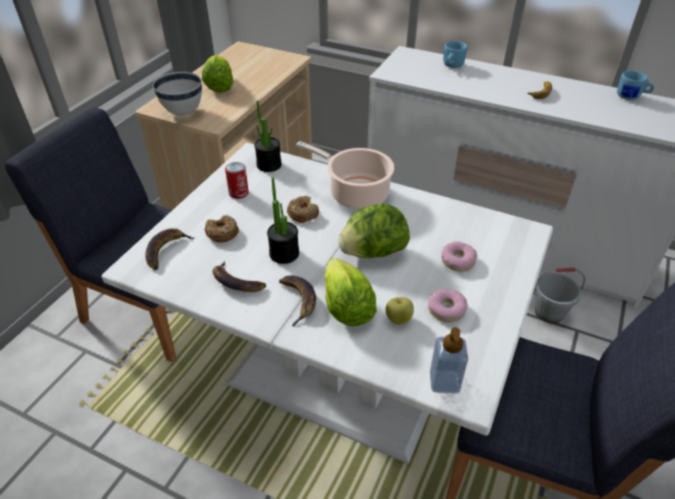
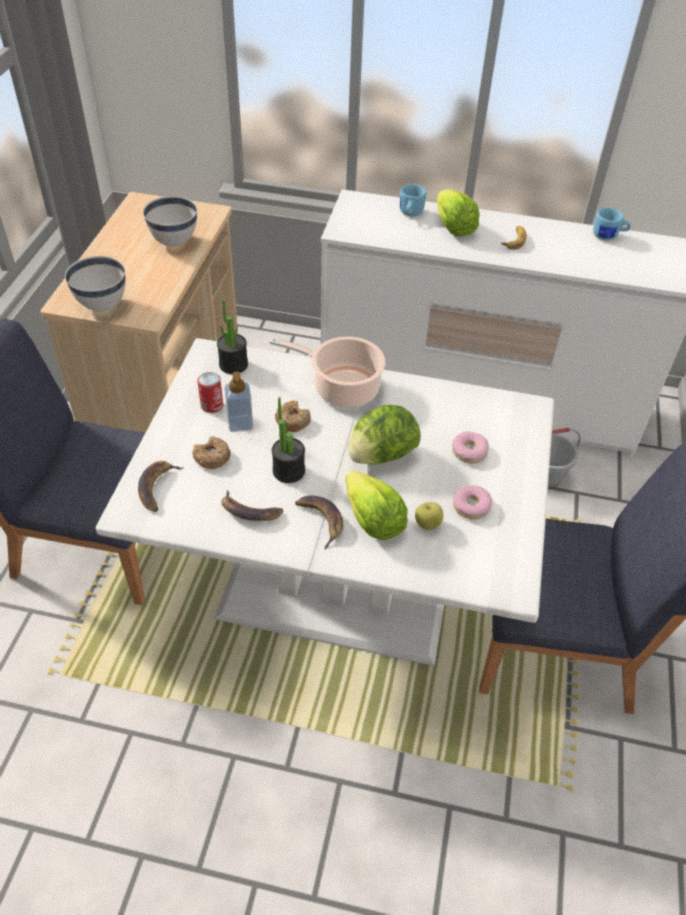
camera: 15 degrees left, 5 degrees up
lettuce [202,55,233,92] -> lettuce moved to [437,189,480,237]
soap dispenser [430,327,468,394] -> soap dispenser moved to [225,372,253,432]
none -> white bowl [143,196,197,247]

